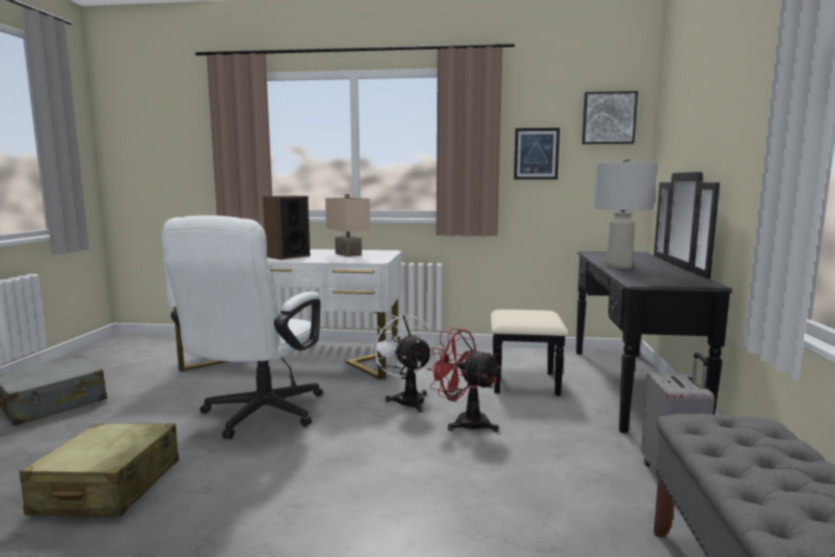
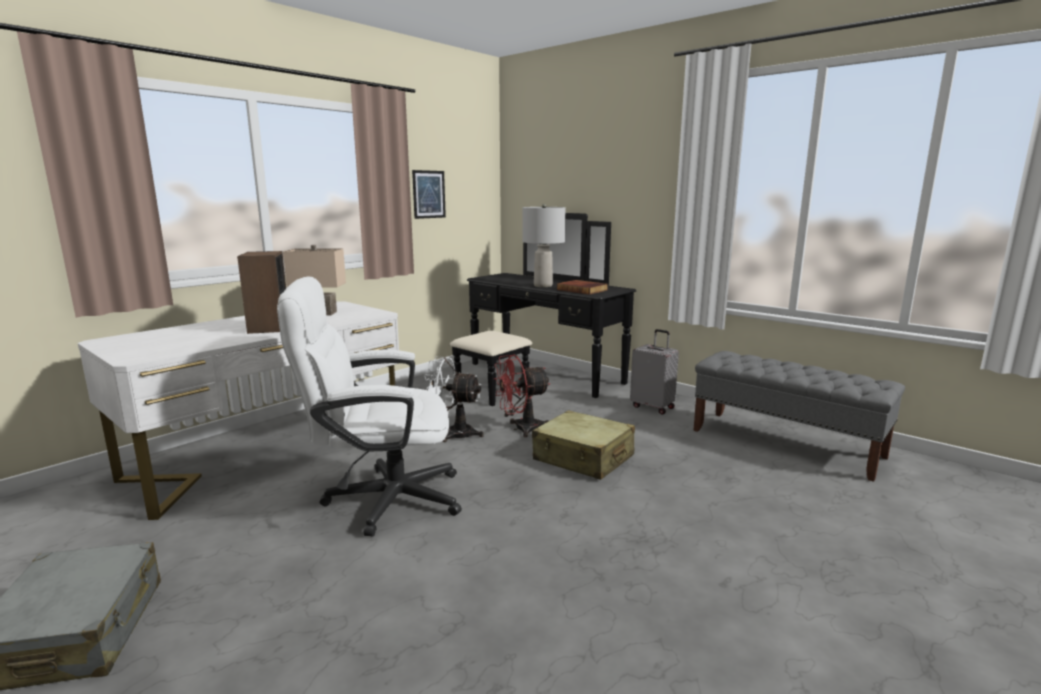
camera: 55 degrees left, 5 degrees up
beige suitcase [19,423,179,517] -> beige suitcase moved to [532,410,635,480]
white office chair [162,215,323,439] -> white office chair turned 120 degrees clockwise [277,276,462,536]
picture [582,91,638,144] -> none
none -> book [557,280,608,295]

